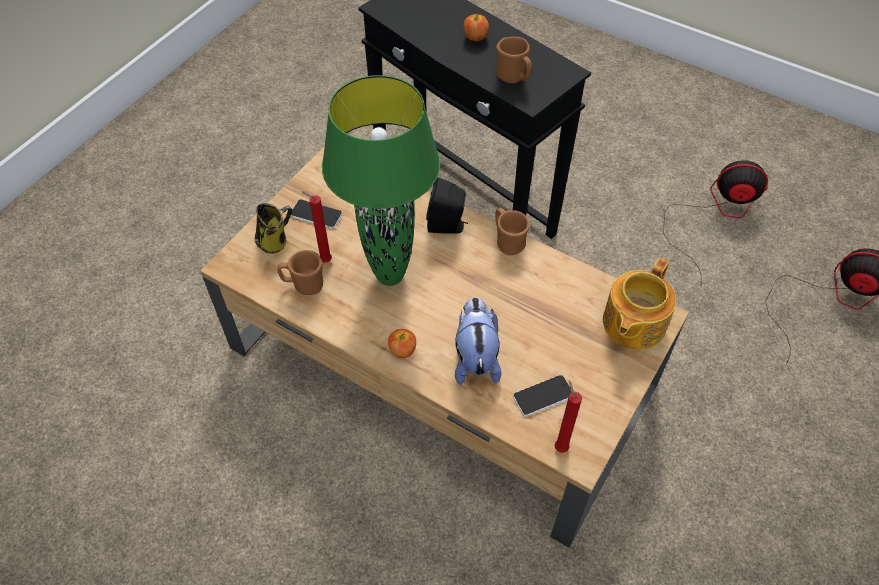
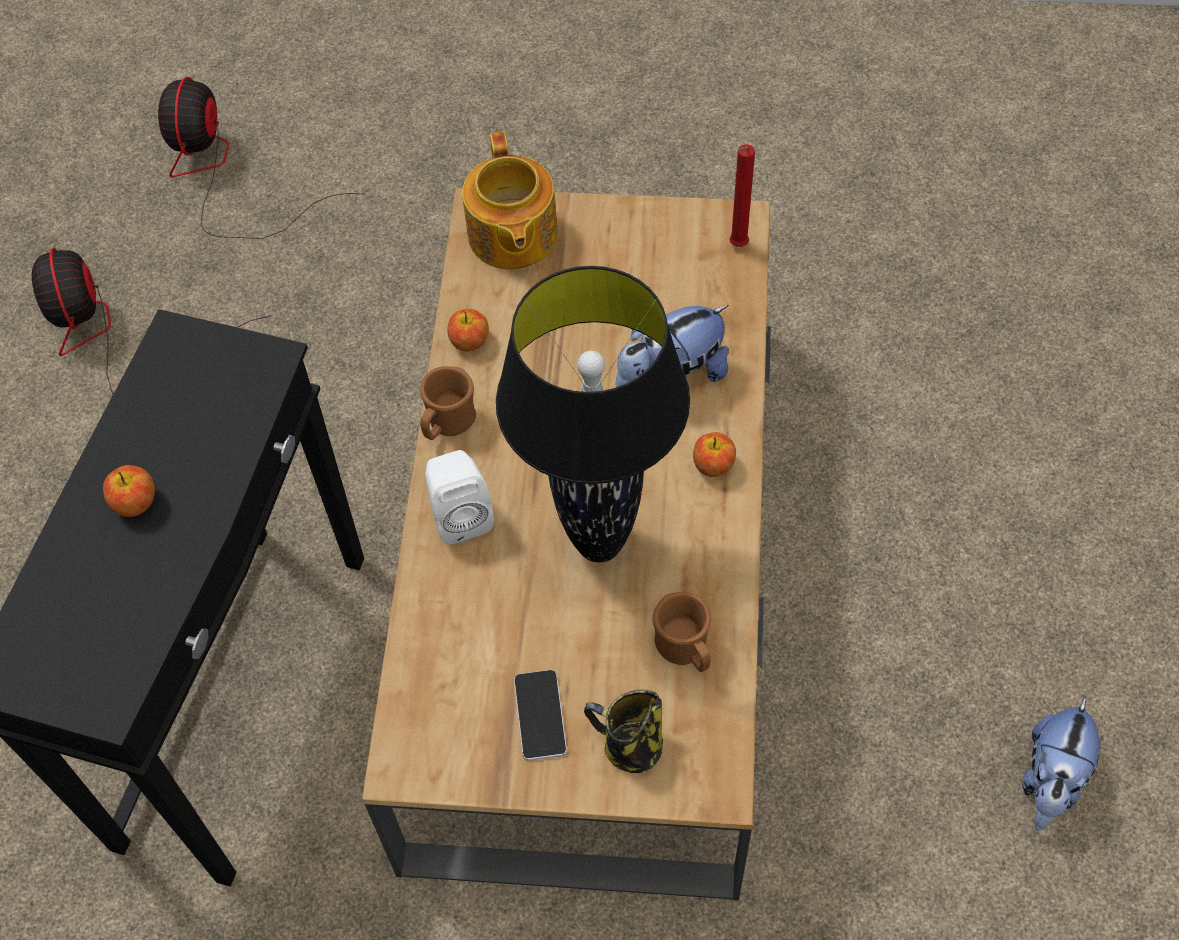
camera: 115 degrees left, 5 degrees up
red candle [302,191,332,263] -> none
green table lamp [322,75,440,286] -> black table lamp [496,266,690,562]
black speaker [426,178,468,234] -> white speaker [425,450,494,545]
brown mug [496,37,532,83] -> none
phone [513,375,572,417] -> none
teapot [603,258,676,350] -> teapot turned 75 degrees clockwise [462,131,558,269]
none -> apple [447,309,489,351]
none -> plush toy [1022,697,1100,831]

